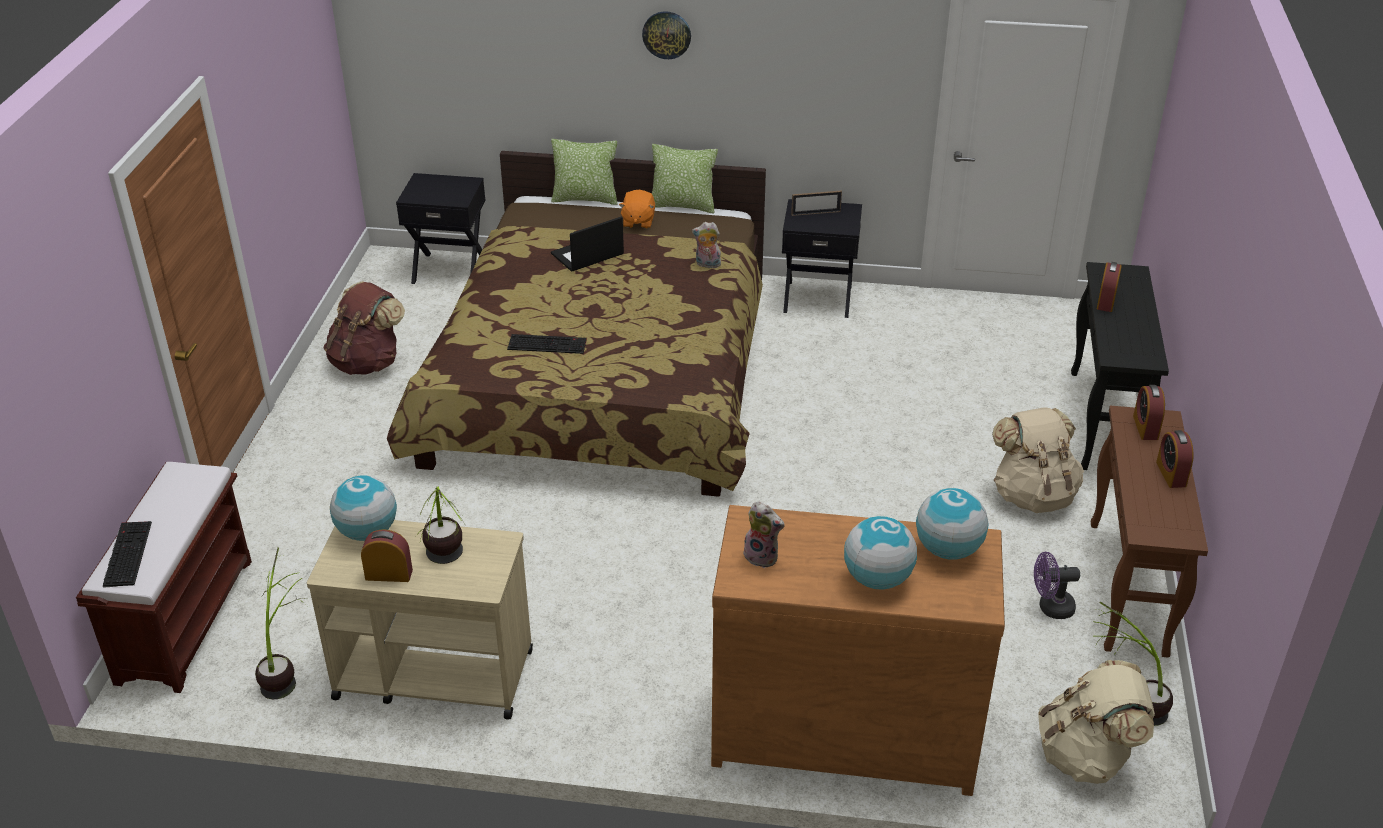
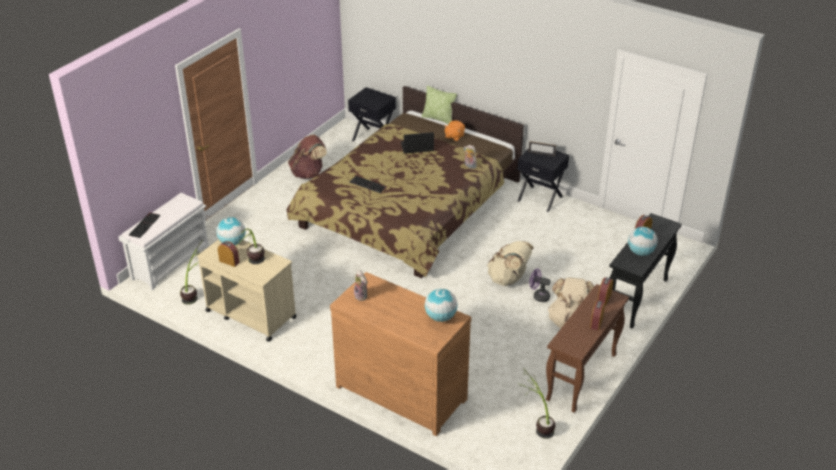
camera: 25 degrees right, 0 degrees up
brown bench [76,462,252,693] -> white bench [119,193,209,290]
wall clock [642,11,691,59] -> none
pillow [652,144,718,213] -> none
globe [844,516,917,590] -> globe moved to [628,227,658,256]
purple fan [1034,552,1080,619] -> purple fan moved to [529,268,551,302]
beige backpack [1038,660,1155,784] -> beige backpack moved to [487,241,534,286]

